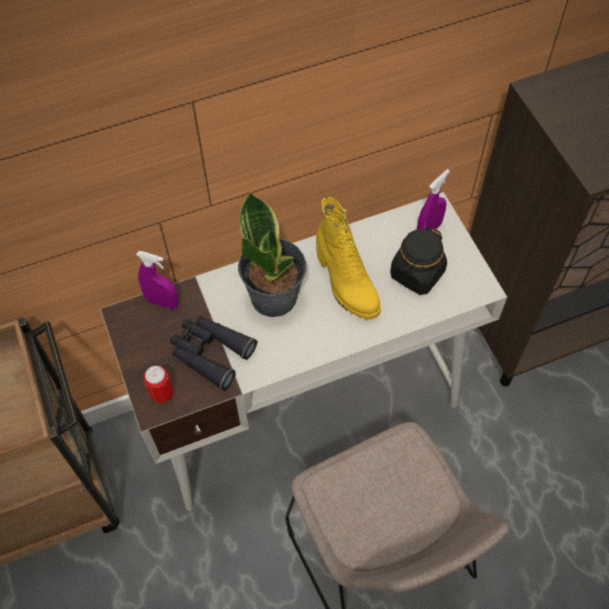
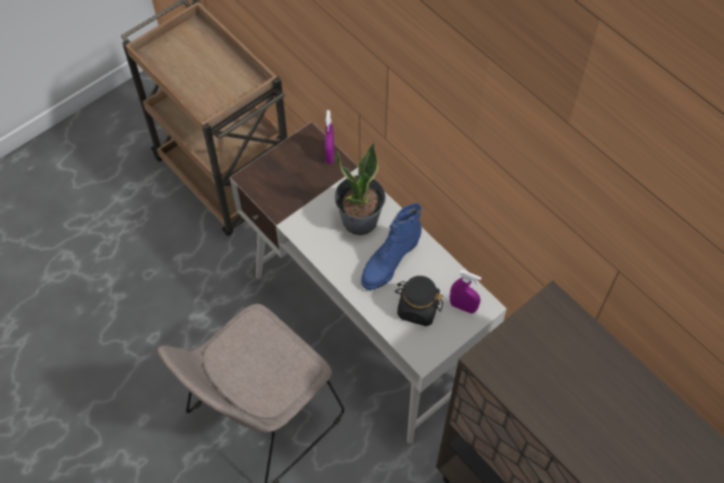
camera: 70 degrees right, 0 degrees up
can [143,366,173,403] -> none
black binoculars [170,316,257,391] -> none
yellow boot [316,197,381,319] -> blue boot [361,203,422,290]

